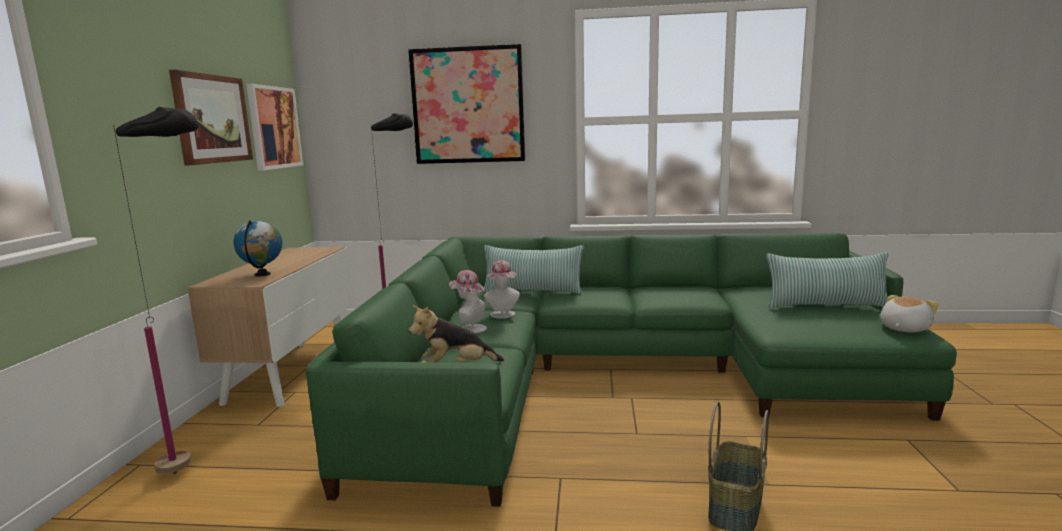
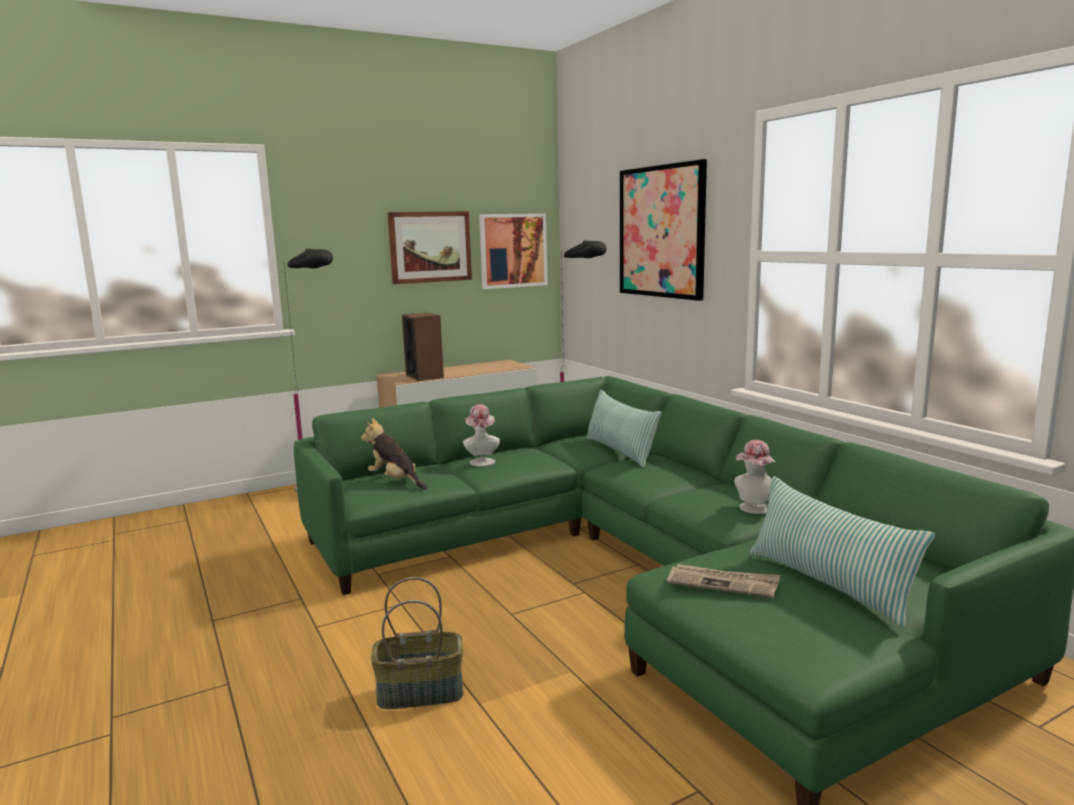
camera: 55 degrees right, 0 degrees up
globe [234,220,282,276] -> speaker [402,313,444,381]
hat [484,260,520,319] -> hat moved to [734,440,775,514]
plush toy [880,295,938,332] -> none
none -> newspaper [667,564,780,598]

